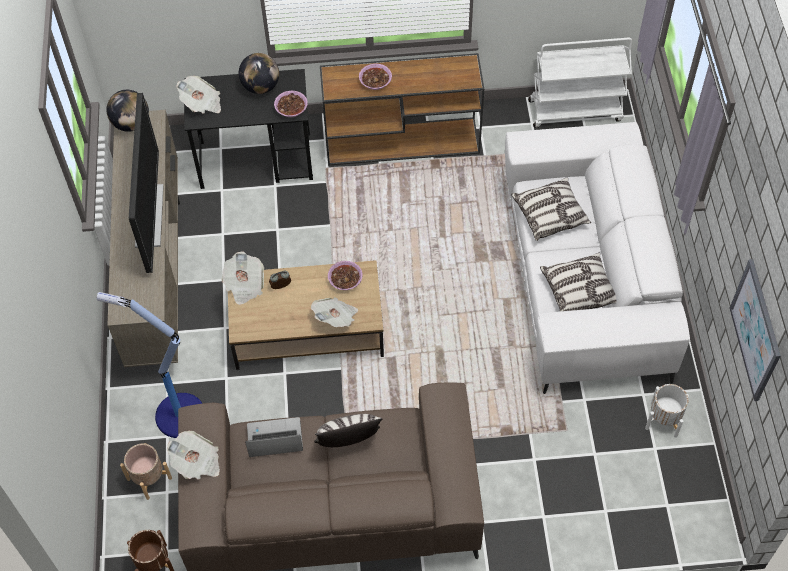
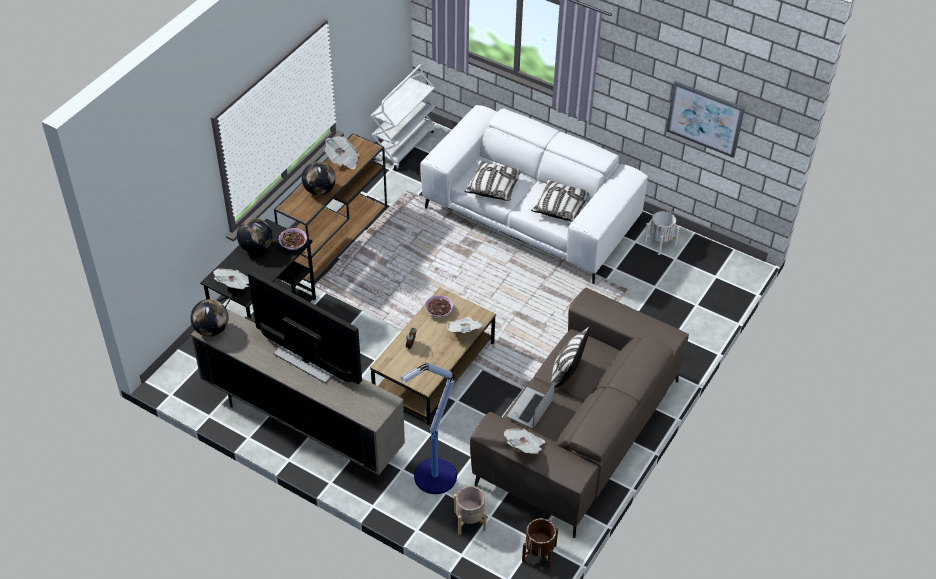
camera: 55 degrees left, 10 degrees down
newspaper [221,252,264,305] -> newspaper moved to [325,136,360,169]
bowl [359,64,392,90] -> globe [302,161,336,195]

